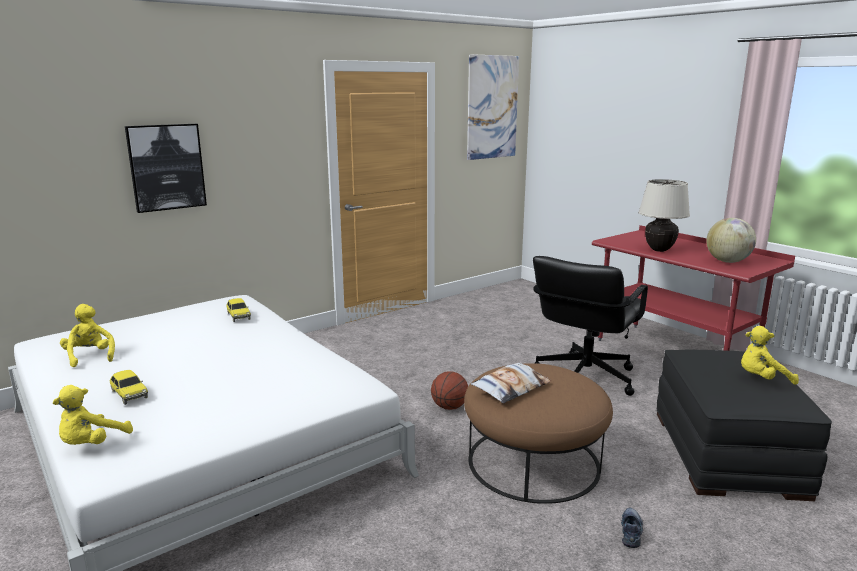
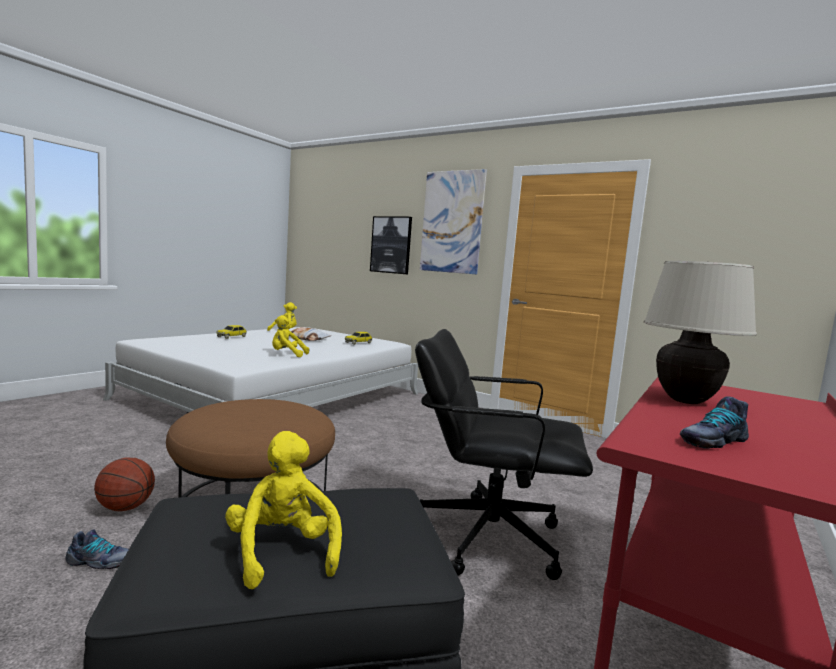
camera: 70 degrees right, 10 degrees down
yellow plush toy [53,385,133,445] -> yellow plush toy moved to [272,315,309,357]
basketball [431,371,468,410] -> basketball moved to [94,458,155,511]
picture [467,54,519,160] -> picture moved to [420,169,487,274]
pillow [471,362,551,403] -> pillow moved to [291,327,331,341]
globe [706,218,756,263] -> shoe [680,396,749,449]

